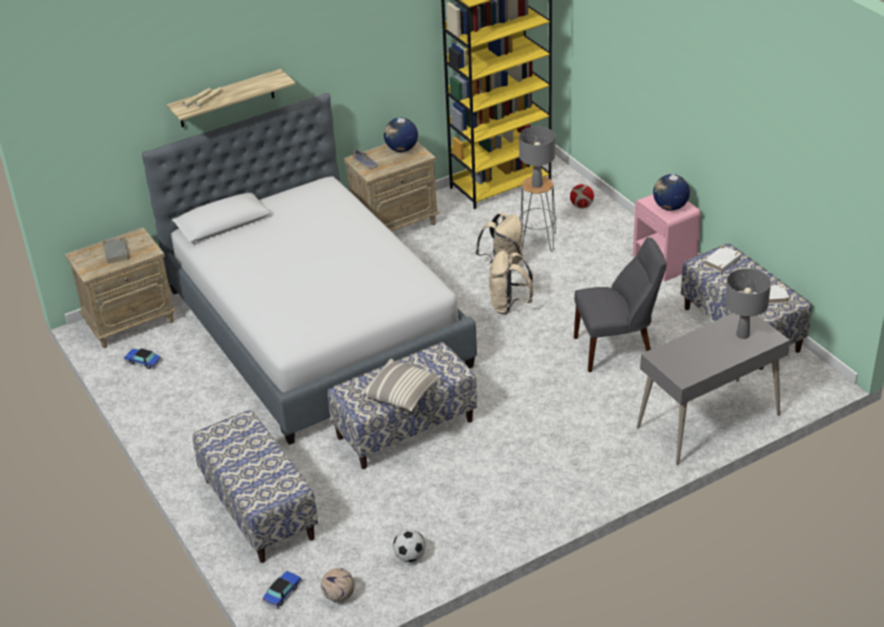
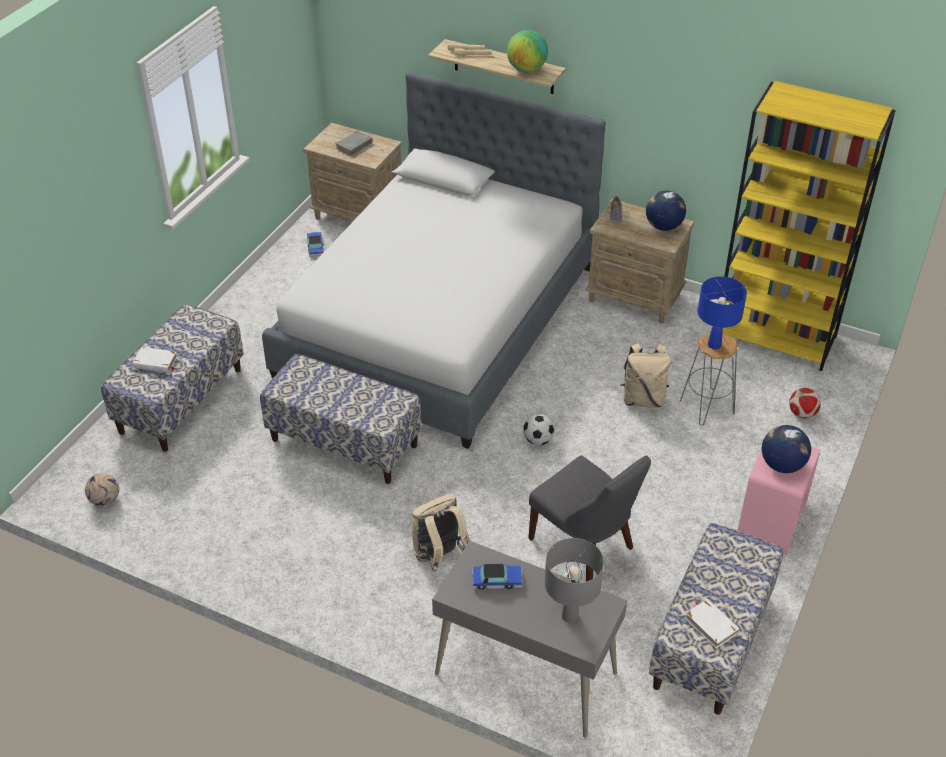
camera: 55 degrees right, 5 degrees up
toy car [262,571,302,609] -> toy car moved to [472,563,523,590]
pillow [361,359,442,411] -> none
football [393,529,425,562] -> football moved to [523,414,555,445]
beige backpack [489,251,533,315] -> beige backpack moved to [412,494,470,572]
grey table lamp [519,126,555,188] -> blue table lamp [698,276,747,349]
white book [704,246,741,273] -> white book moved to [132,347,178,373]
none -> globe [507,30,548,72]

